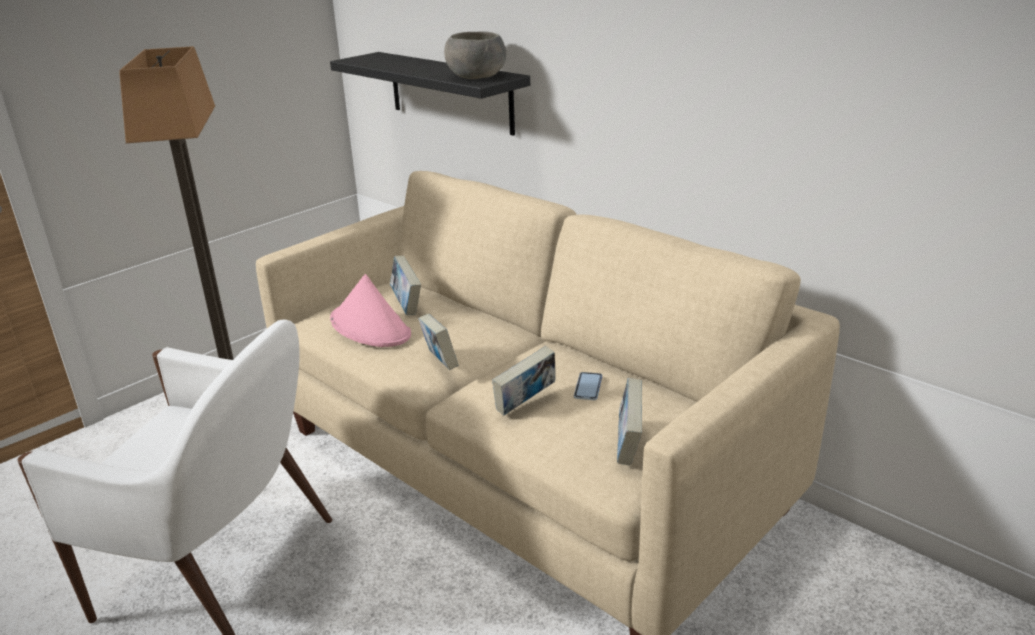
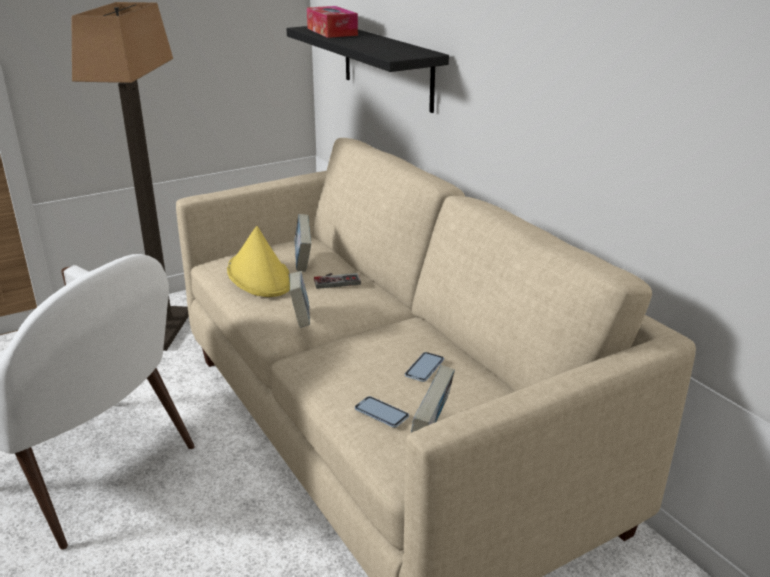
camera: 15 degrees right, 0 degrees up
pink hat [330,274,411,347] -> yellow hat [227,226,290,297]
grey bowl [444,31,506,79] -> none
book [492,346,556,416] -> none
none -> tissue box [307,6,358,38]
none -> game controller [314,273,361,289]
none -> phone [355,396,409,428]

